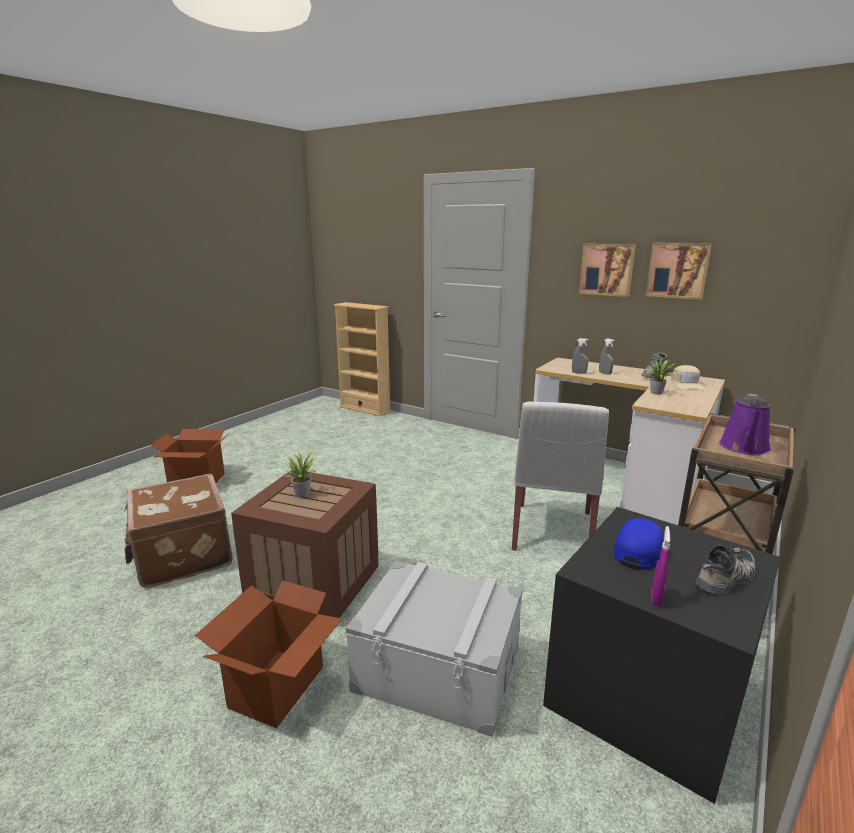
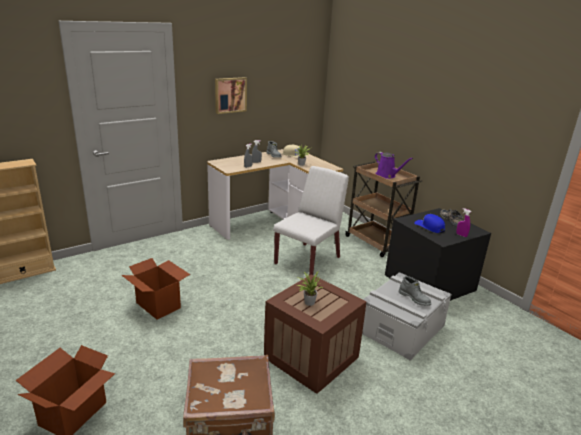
camera: 70 degrees left, 5 degrees up
cardboard box [195,580,342,728] -> cardboard box moved to [122,258,190,319]
white chair [512,402,609,551] -> white chair turned 90 degrees counterclockwise [273,166,349,275]
picture [646,243,712,300] -> none
none -> grey boot [399,276,431,306]

